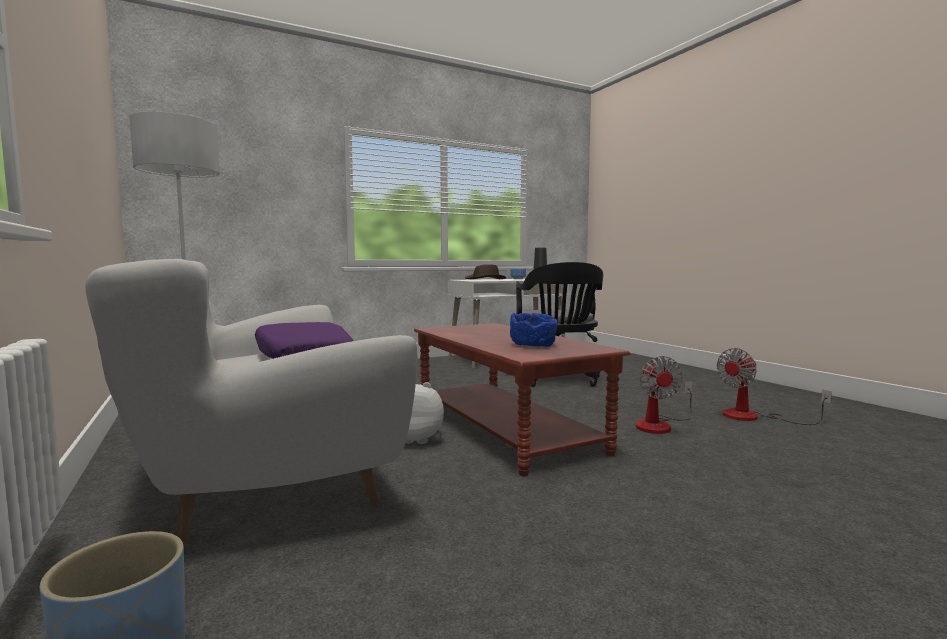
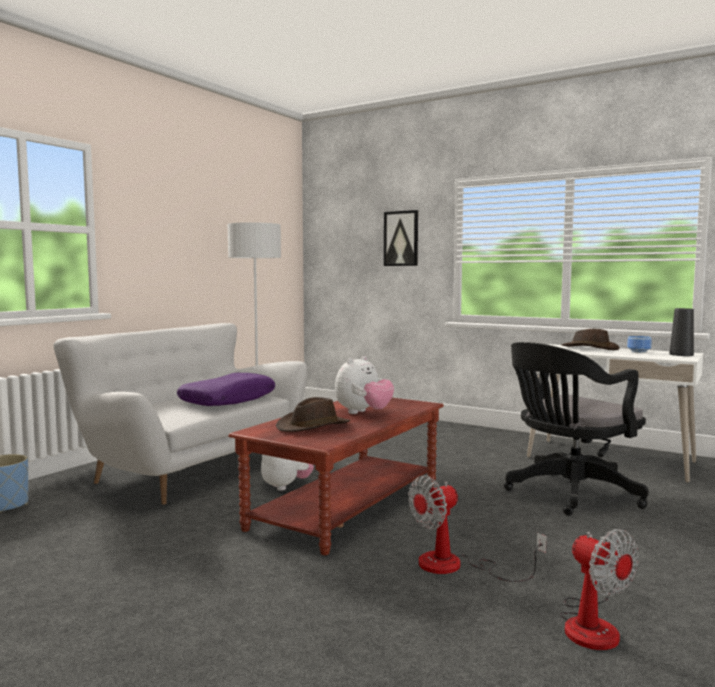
camera: 60 degrees right, 0 degrees up
blue bowl [510,313,558,347] -> brown hat [276,397,350,432]
fan [717,348,832,425] -> fan turned 150 degrees counterclockwise [560,529,639,650]
none -> plush toy [335,356,394,414]
none -> picture [384,210,418,266]

